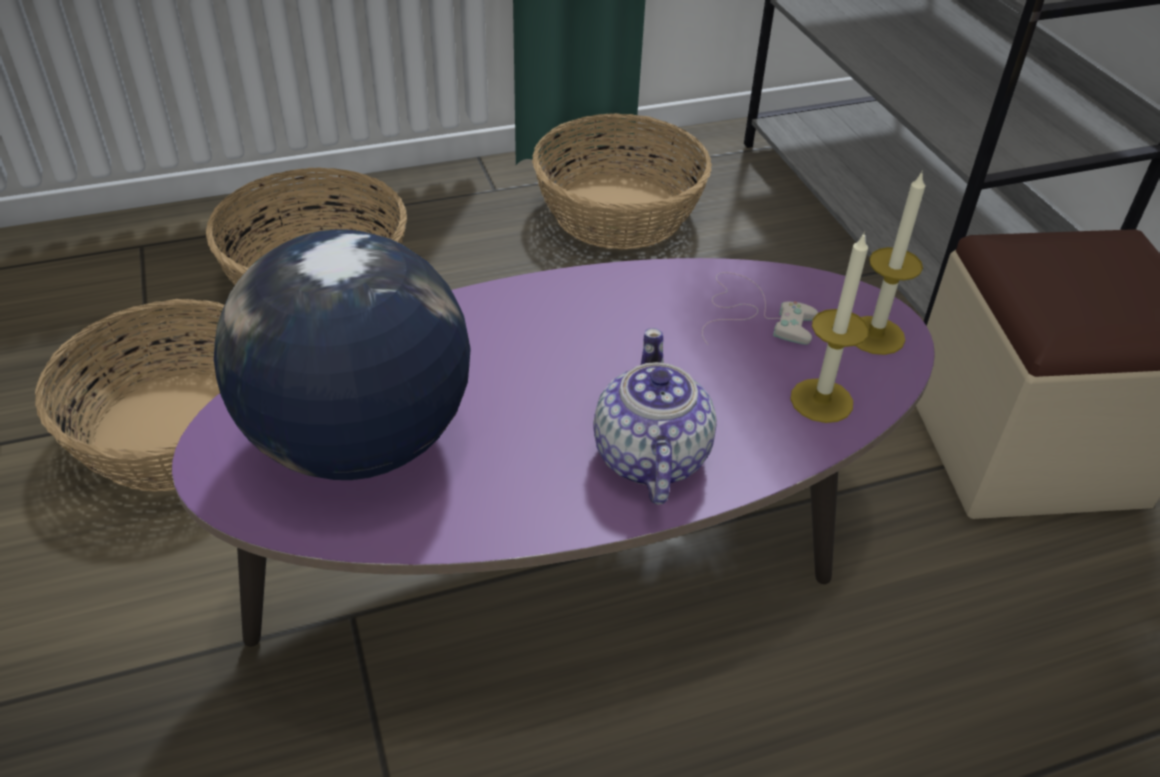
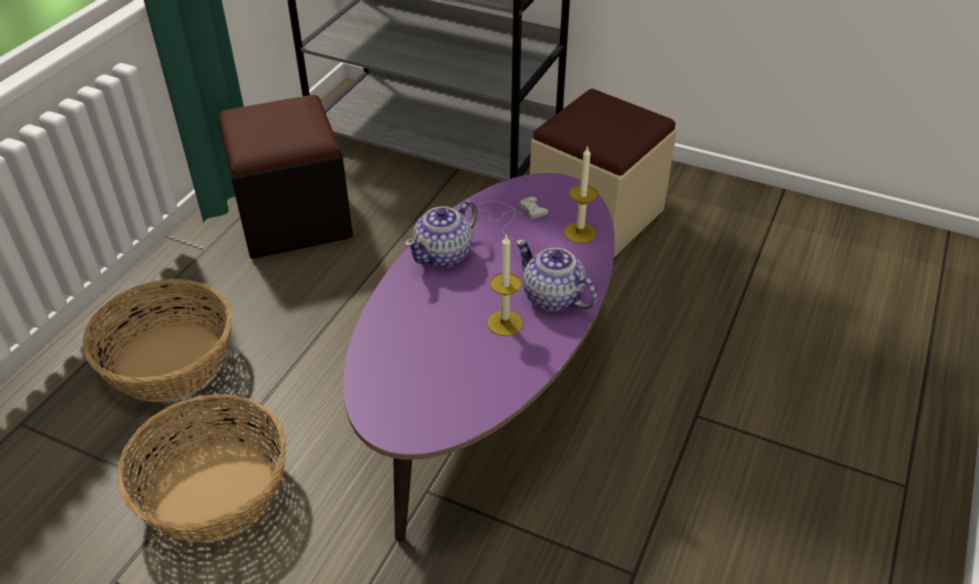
camera: 45 degrees left, 0 degrees up
globe [214,229,471,480] -> none
basket [532,113,712,250] -> black ottoman [218,95,353,259]
candle [856,170,925,355] -> candle moved to [487,234,523,336]
none -> teapot [405,201,478,268]

